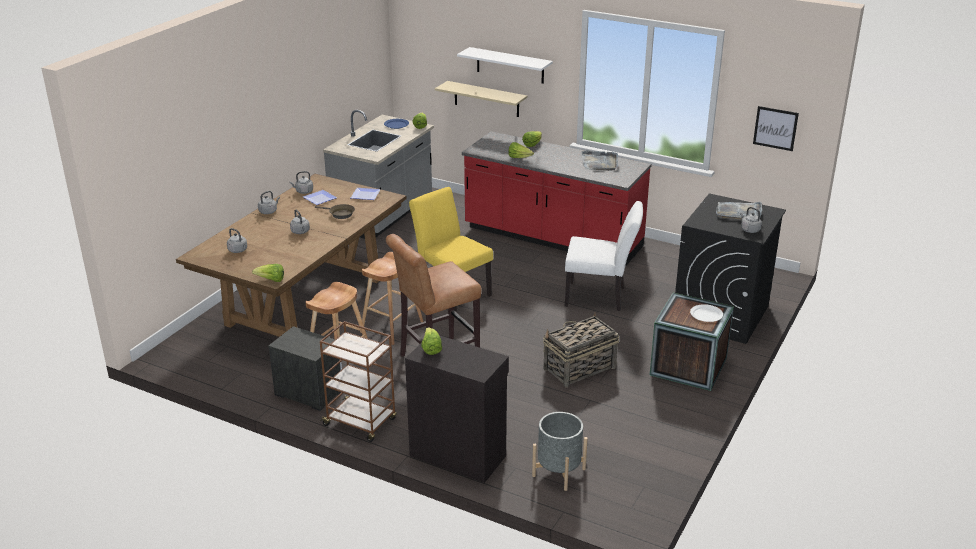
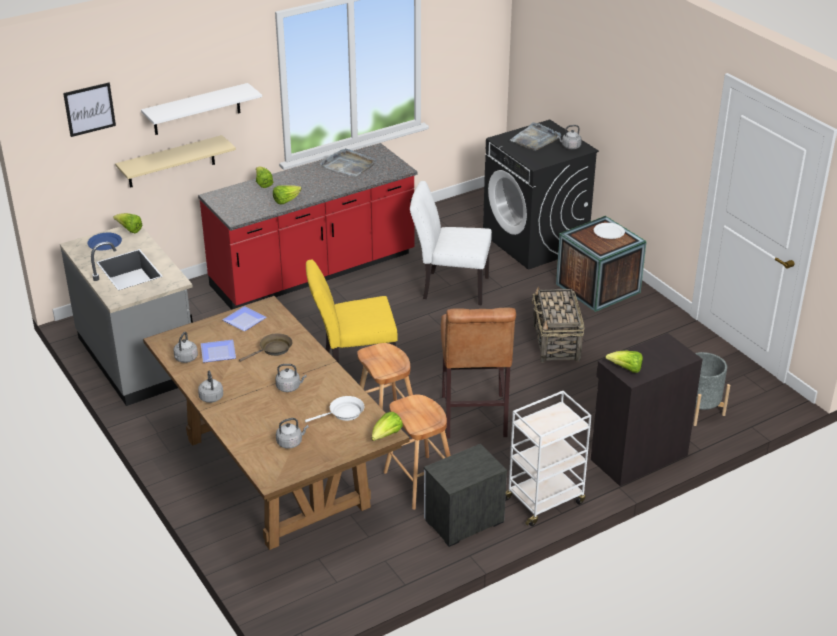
camera: 60 degrees left, 5 degrees up
brown cart [320,321,397,442] -> white cart [505,391,592,526]
white chair [565,201,643,311] -> white chair turned 120 degrees counterclockwise [410,181,492,306]
picture [753,106,799,151] -> picture moved to [63,83,116,137]
none -> white frying pan [305,396,365,422]

